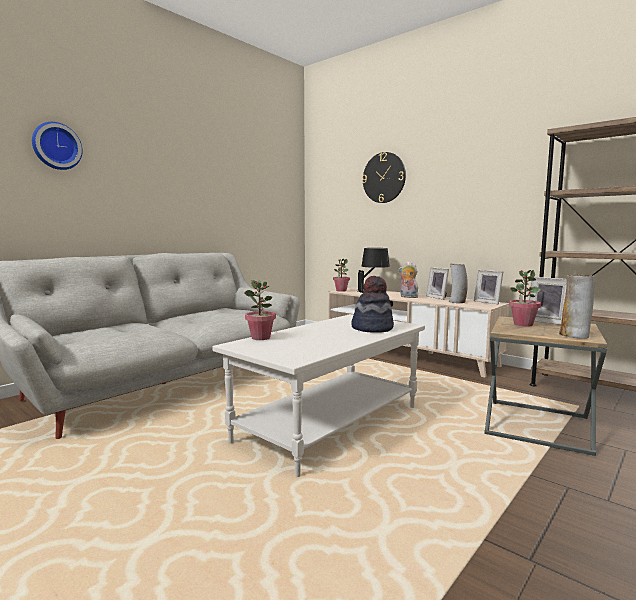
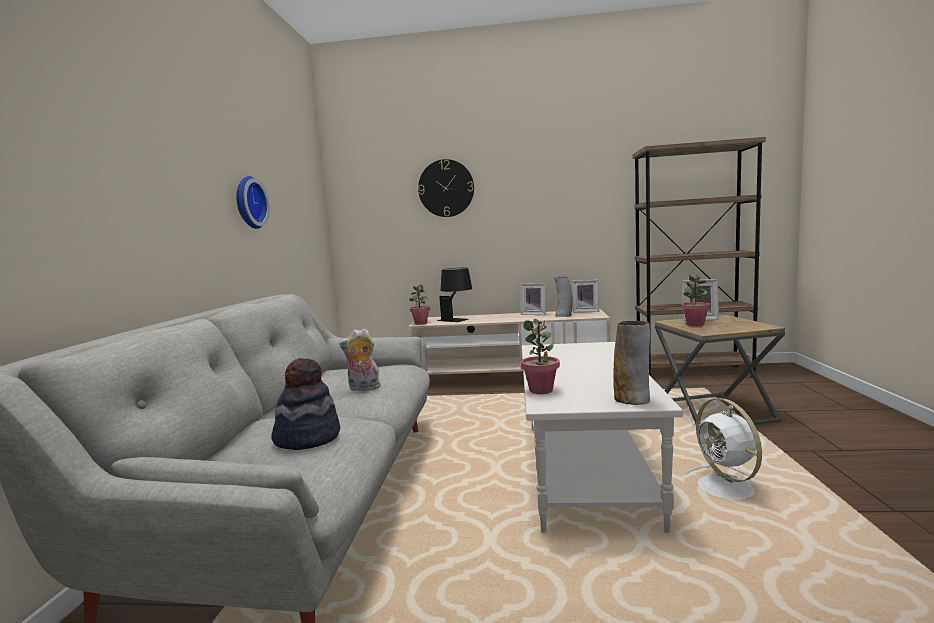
camera: 35 degrees left, 0 degrees up
wall clock [32,122,83,170] -> wall clock moved to [236,176,270,229]
hat [351,276,394,333] -> hat moved to [271,358,340,450]
plush toy [399,262,418,298] -> plush toy moved to [339,328,381,391]
vase [559,274,594,339] -> vase moved to [613,321,650,405]
none -> white fan [682,398,762,500]

